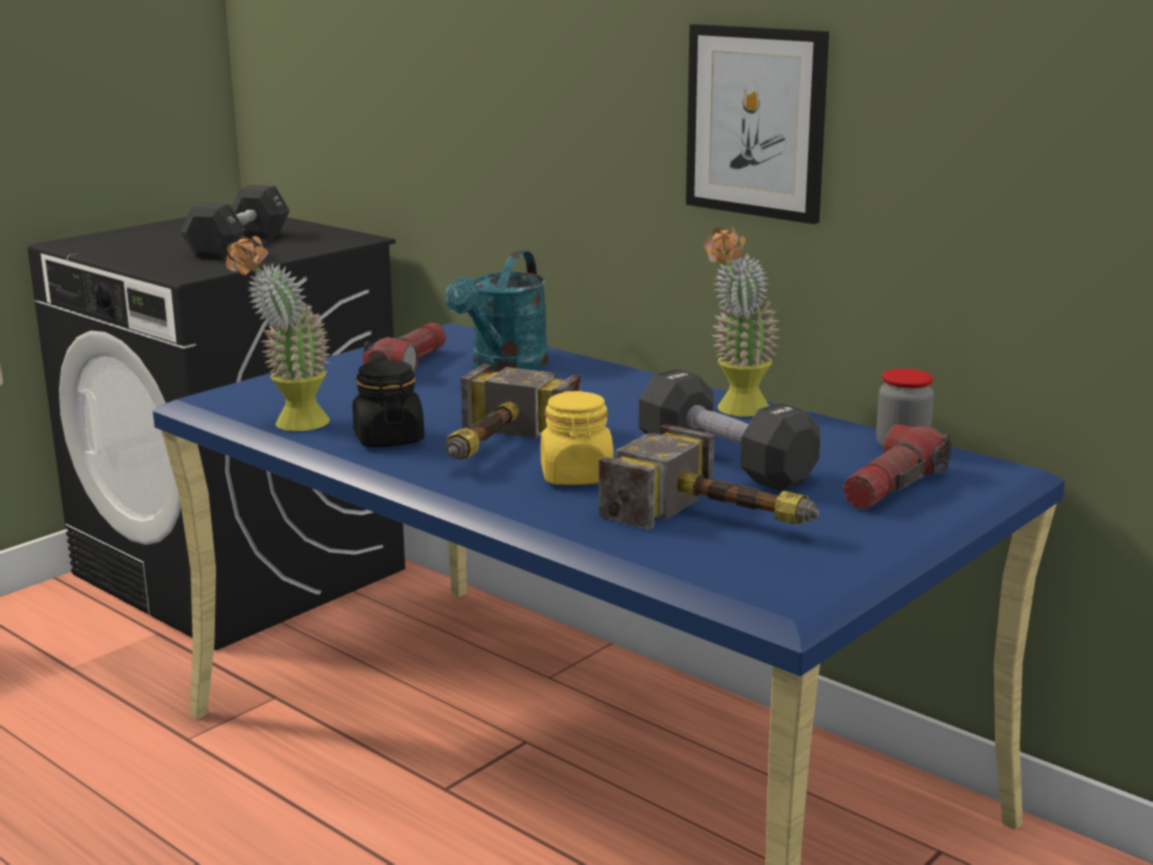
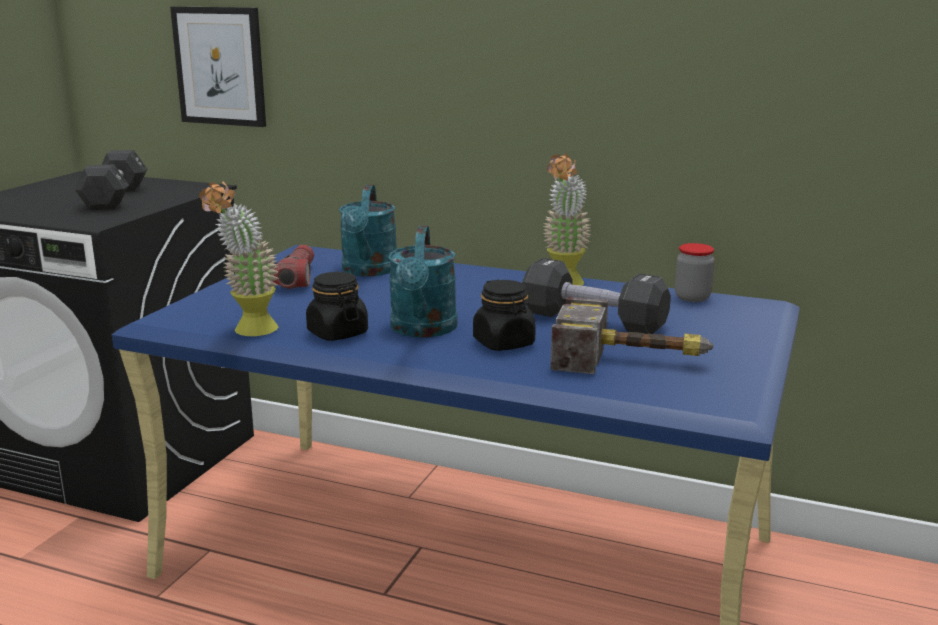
camera: 20 degrees left, 0 degrees up
hammer [445,364,581,460] -> turquoise watering can [388,226,457,338]
yellow jar [541,391,614,485] -> black jar [473,280,536,351]
picture [686,24,829,224] -> picture moved to [170,6,266,127]
flashlight [843,424,952,510] -> none

